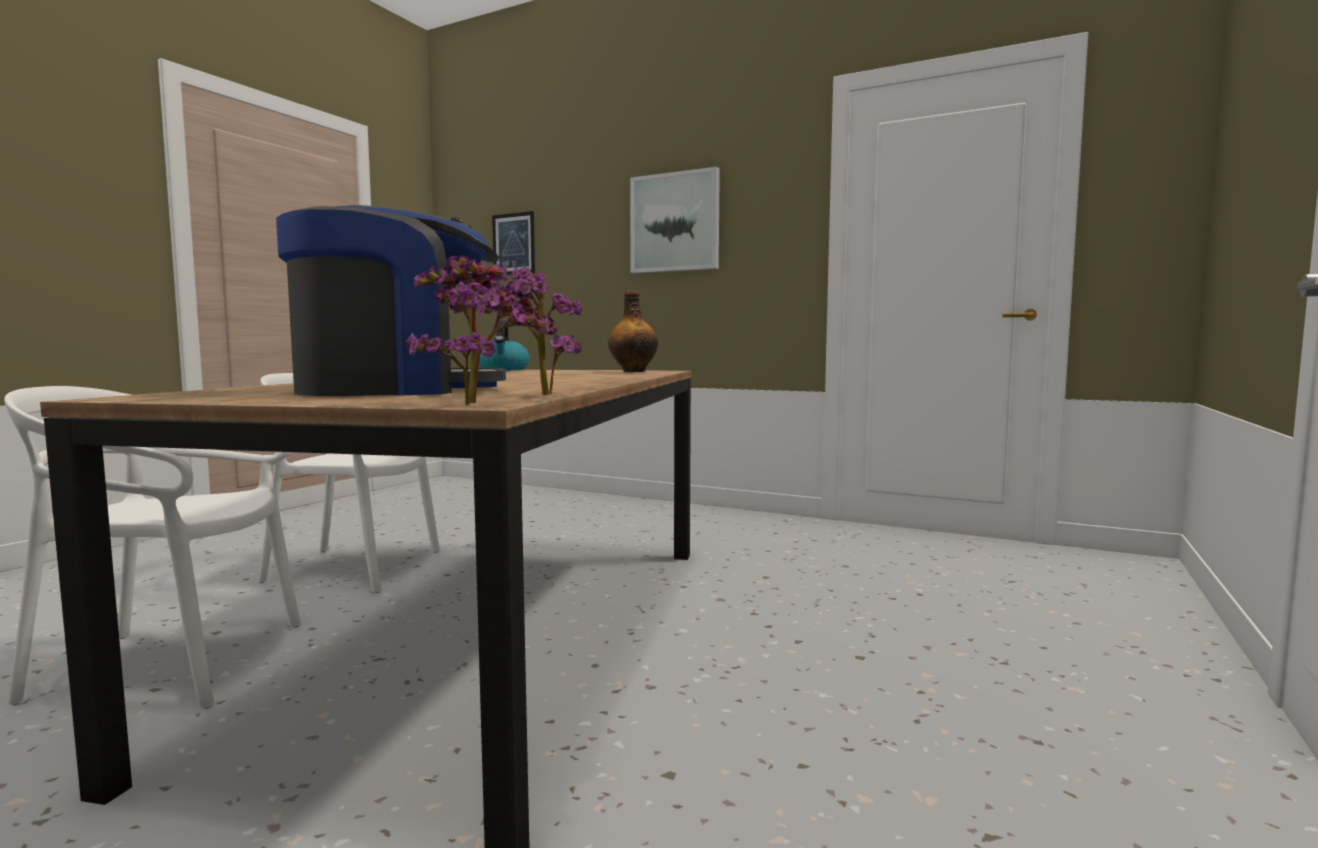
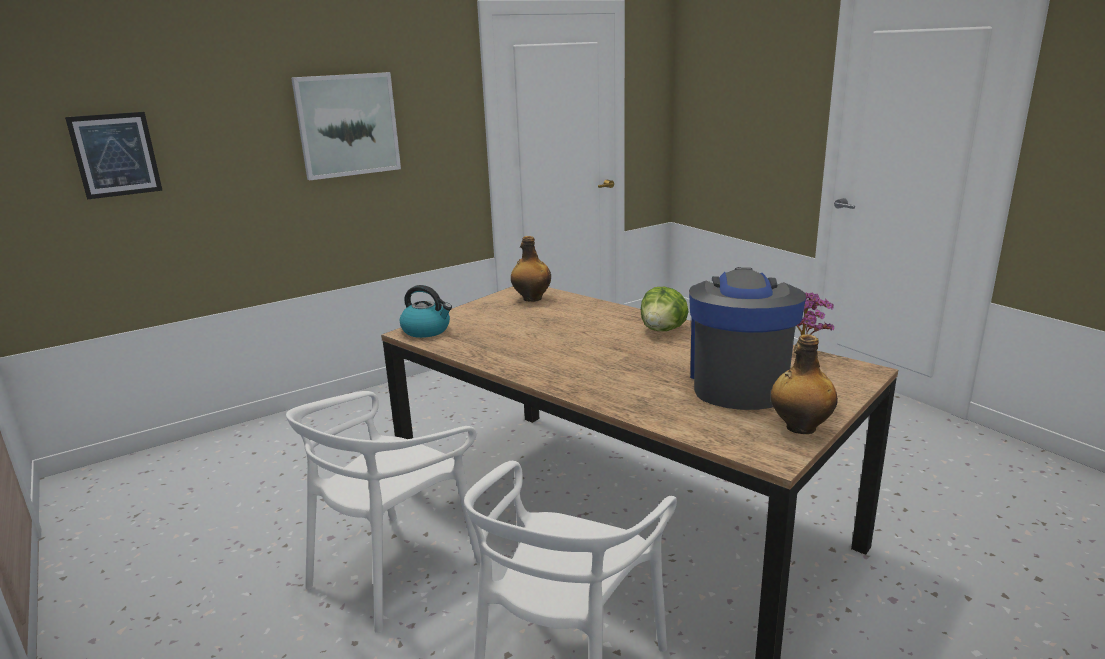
camera: 60 degrees left, 15 degrees up
potted plant [406,255,550,404] -> none
none -> lettuce [641,287,689,331]
none -> bottle [771,334,838,434]

